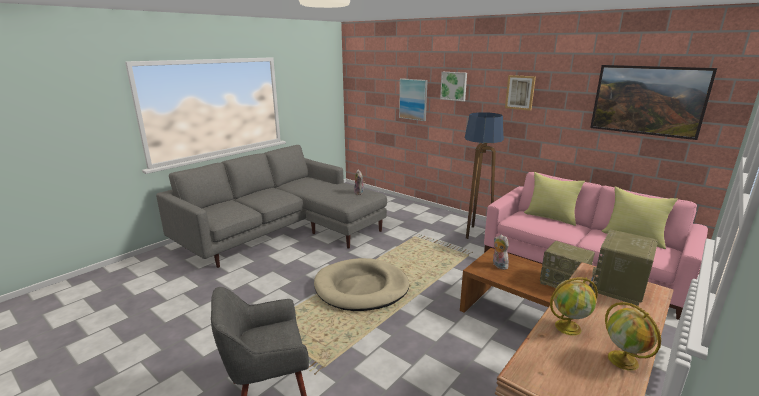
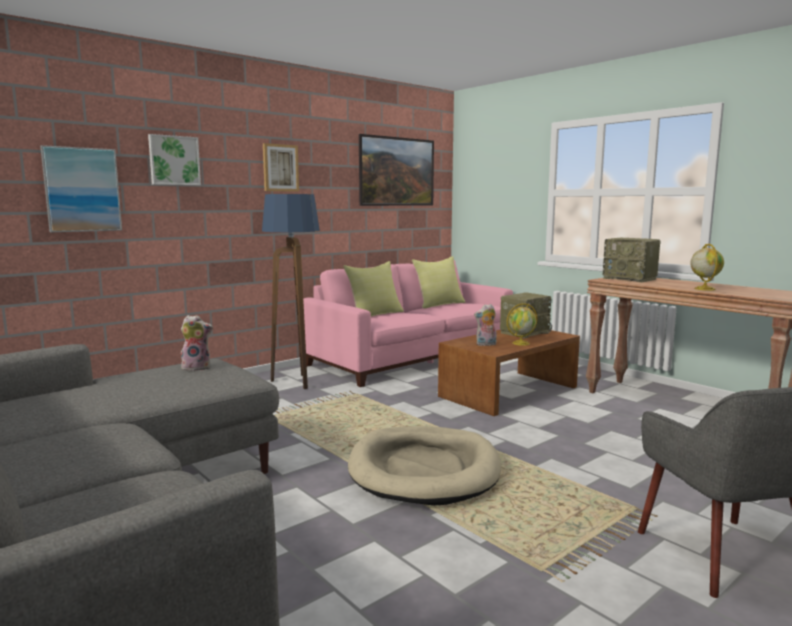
camera: 80 degrees left, 10 degrees down
globe [605,302,661,371] -> globe moved to [507,303,538,346]

